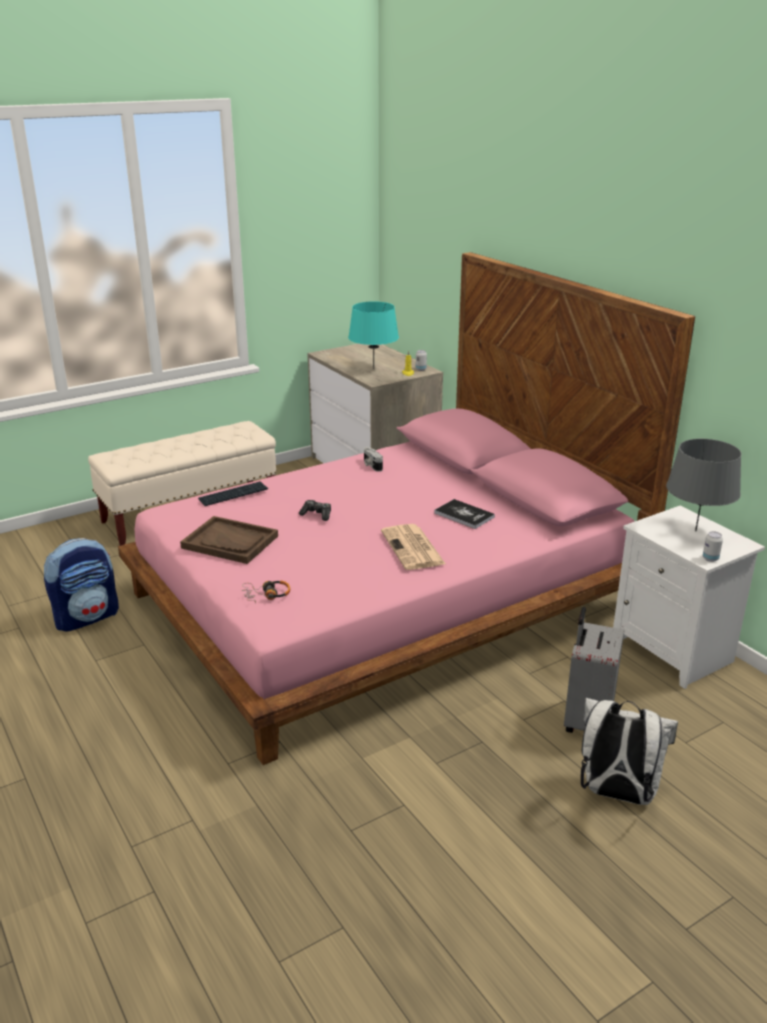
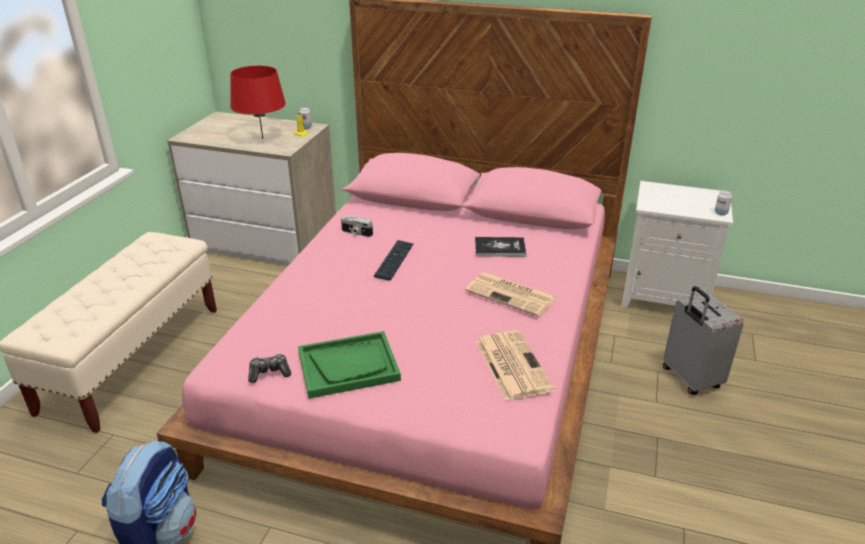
camera: 40 degrees left, 5 degrees up
brown tray [180,516,278,564] -> green tray [298,331,401,399]
keyboard [198,481,268,506] -> keyboard moved to [374,240,414,281]
headphones [242,580,290,603] -> none
game controller [299,500,331,521] -> game controller moved to [248,354,291,383]
turquoise table lamp [348,301,399,370] -> red table lamp [230,66,286,139]
white backpack [581,698,678,805] -> none
grey table lamp [666,439,742,531] -> none
none -> newspaper [476,330,555,400]

